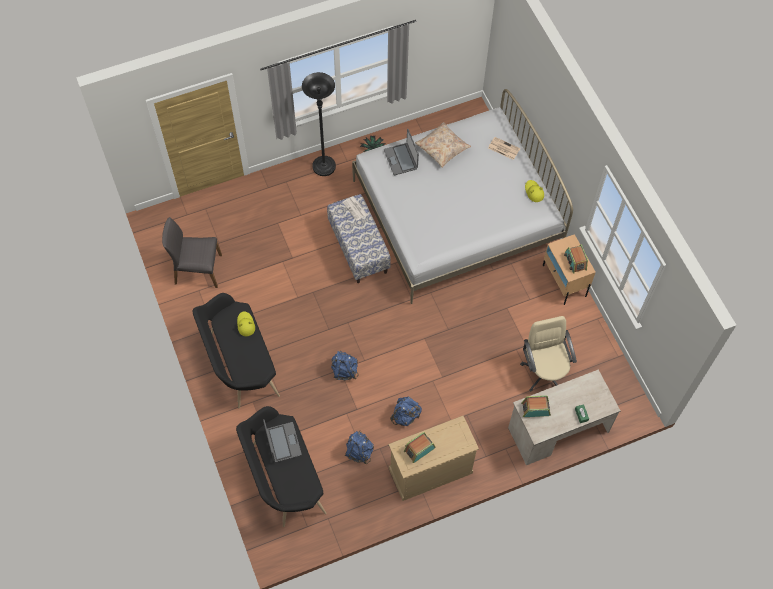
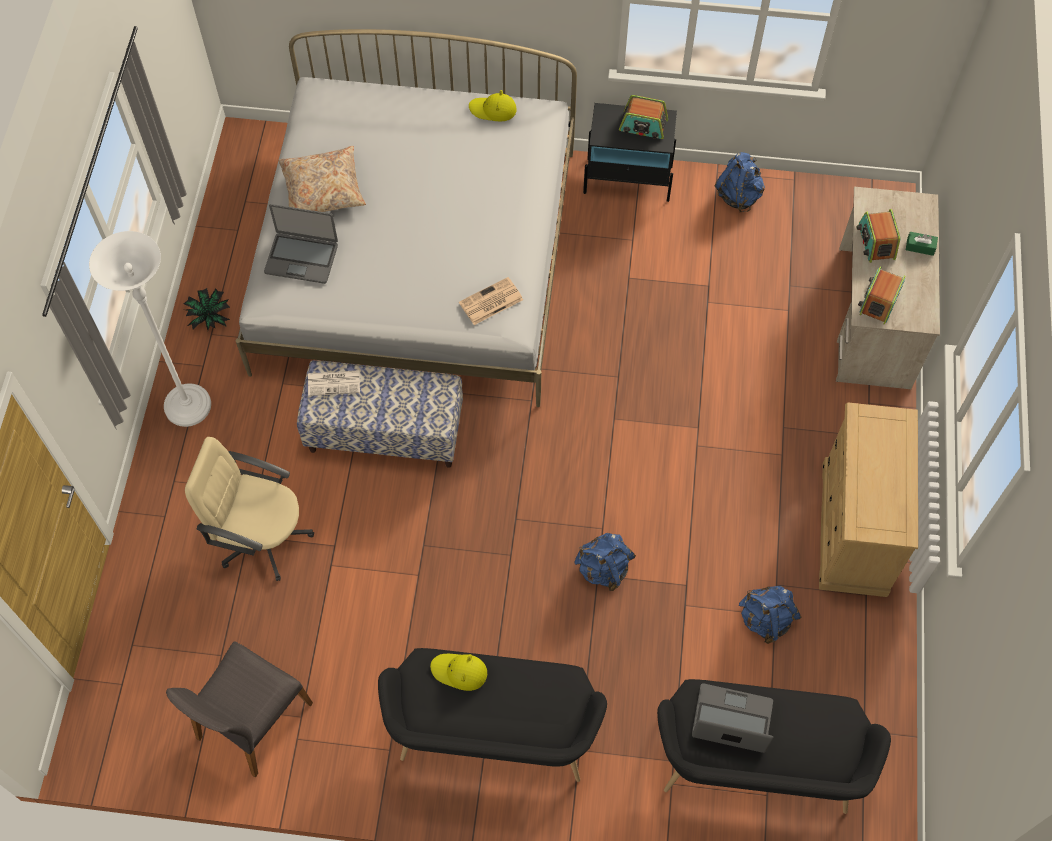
camera: 60 degrees left, 0 degrees up
black floor lamp [302,72,336,176] -> white floor lamp [89,231,211,427]
blue backpack [390,397,422,426] -> blue backpack moved to [715,152,765,212]
radio [404,432,435,463] -> radio moved to [856,209,900,263]
newspaper [488,137,520,160] -> newspaper moved to [459,277,523,325]
beige office chair [520,316,577,392] -> beige office chair moved to [185,437,314,581]
beige nightstand [543,234,596,305] -> black nightstand [583,103,677,202]

